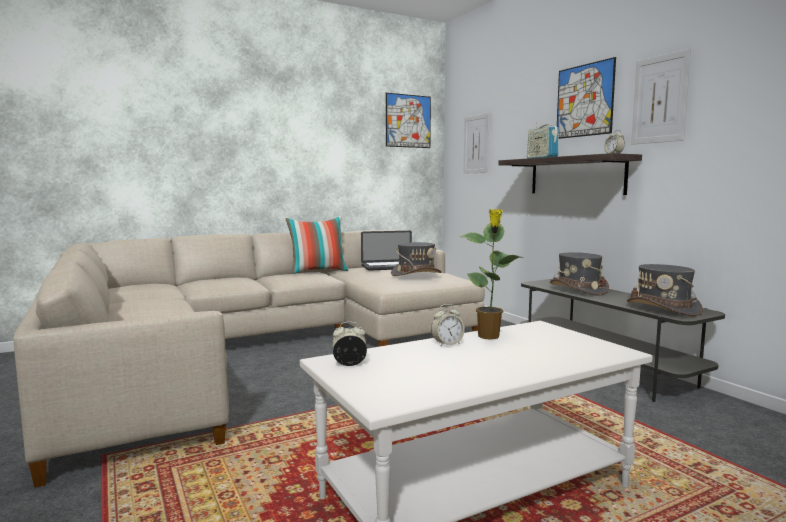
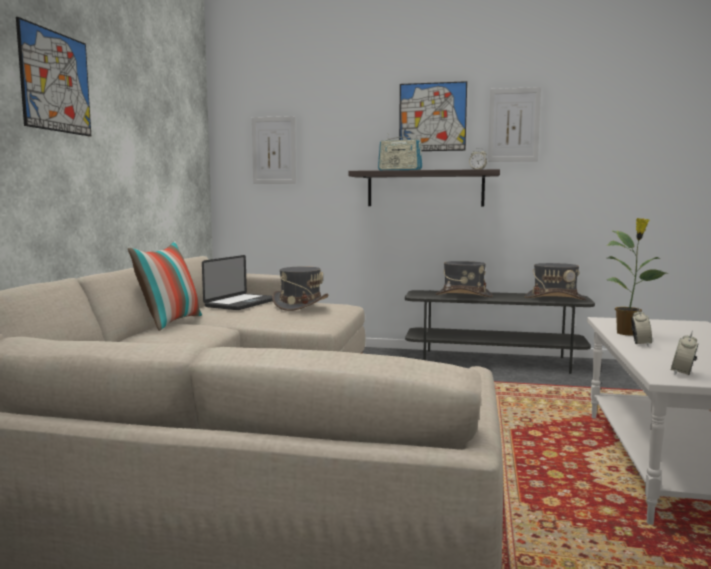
camera: 50 degrees left, 0 degrees up
picture [386,93,431,148] -> picture moved to [16,17,91,136]

